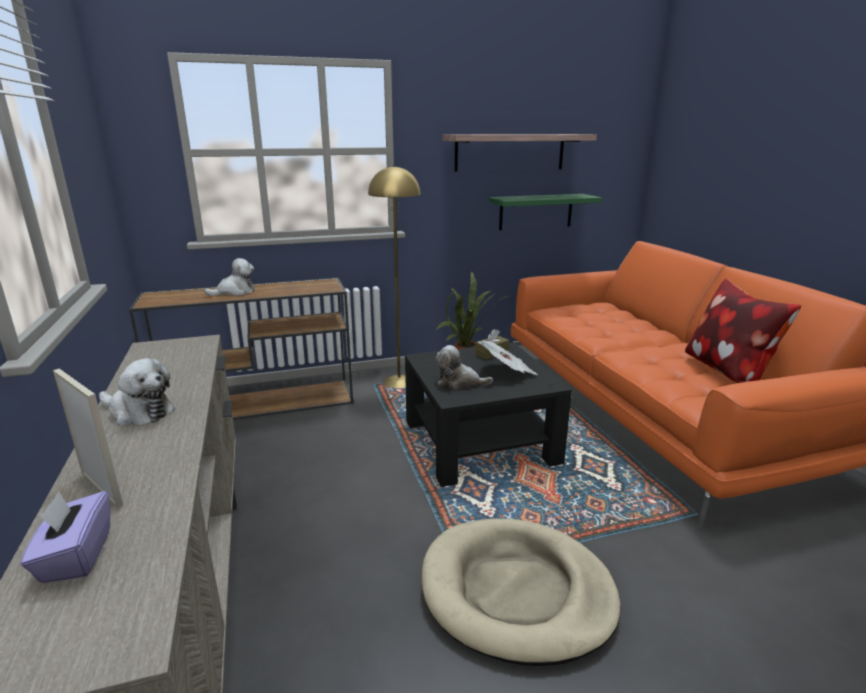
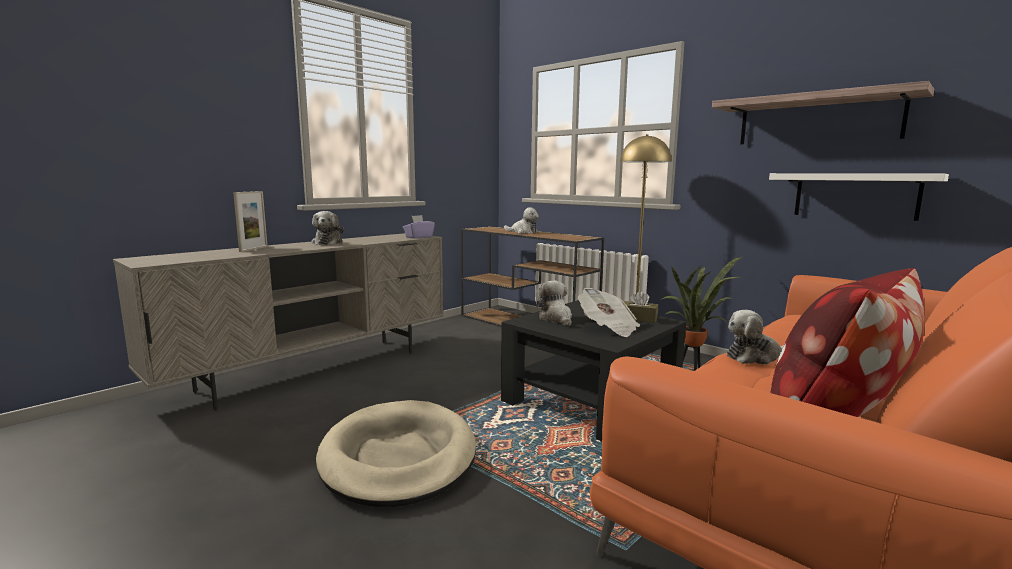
camera: 60 degrees right, 10 degrees down
purple tissue box [20,491,110,583] -> purple tissue box moved to [403,215,435,239]
green shelf [489,194,602,230] -> white shelf [769,173,949,221]
none -> plush toy [727,310,784,365]

